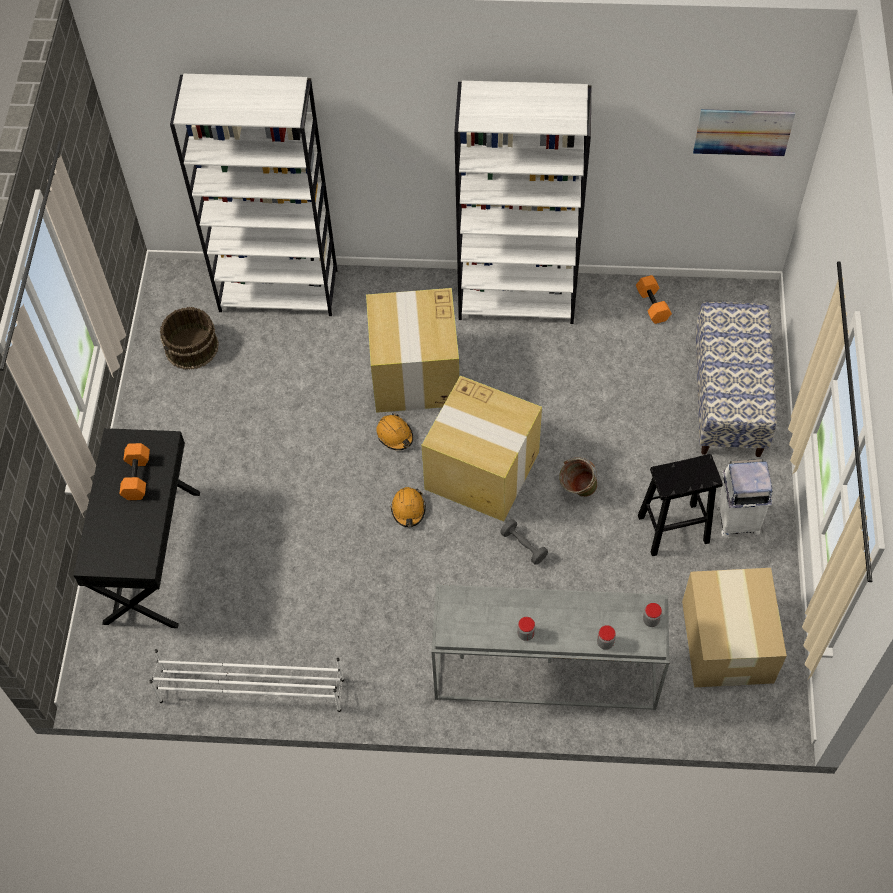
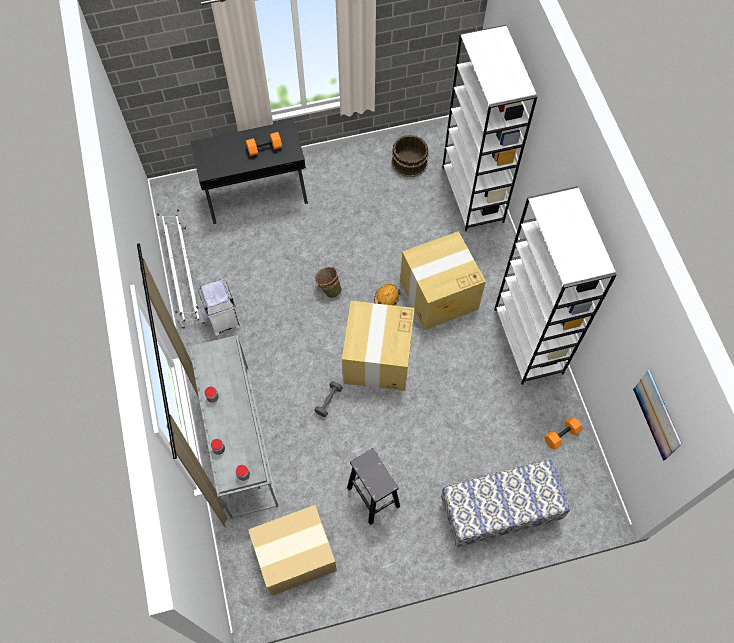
camera: 70 degrees right, 5 degrees up
orange hard hat [391,487,426,527] -> none
green bucket [559,457,598,497] -> green bucket moved to [315,266,342,298]
white trash can [717,459,773,537] -> white trash can moved to [198,279,240,336]

